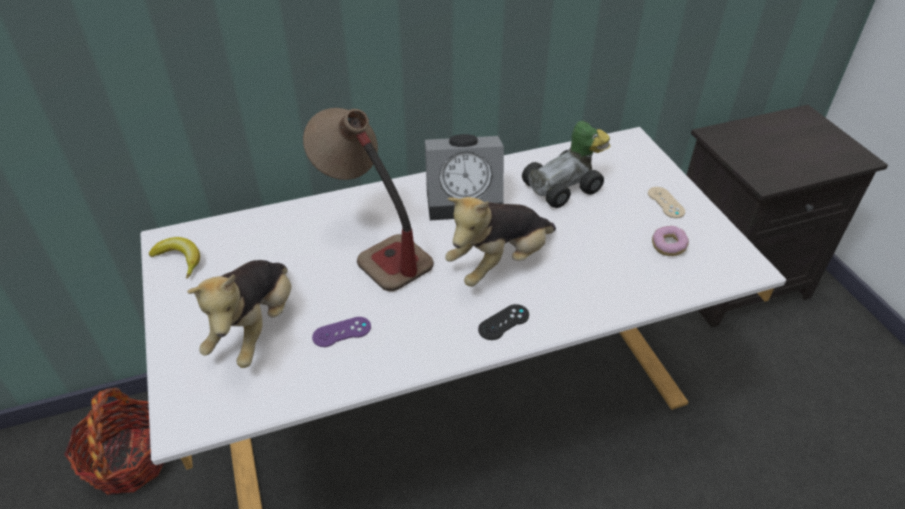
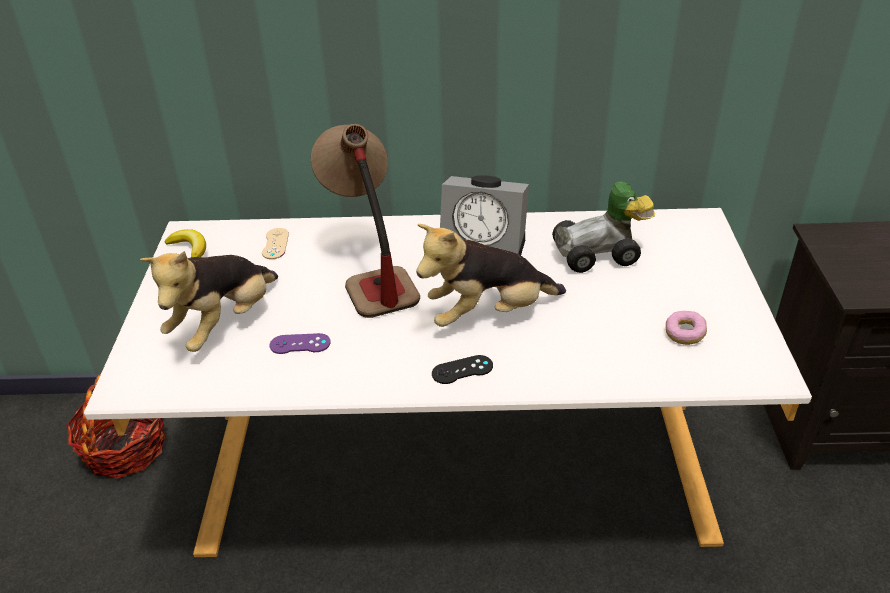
camera: 20 degrees right, 5 degrees down
beige game controller [648,187,685,218] -> beige game controller moved to [262,228,289,259]

